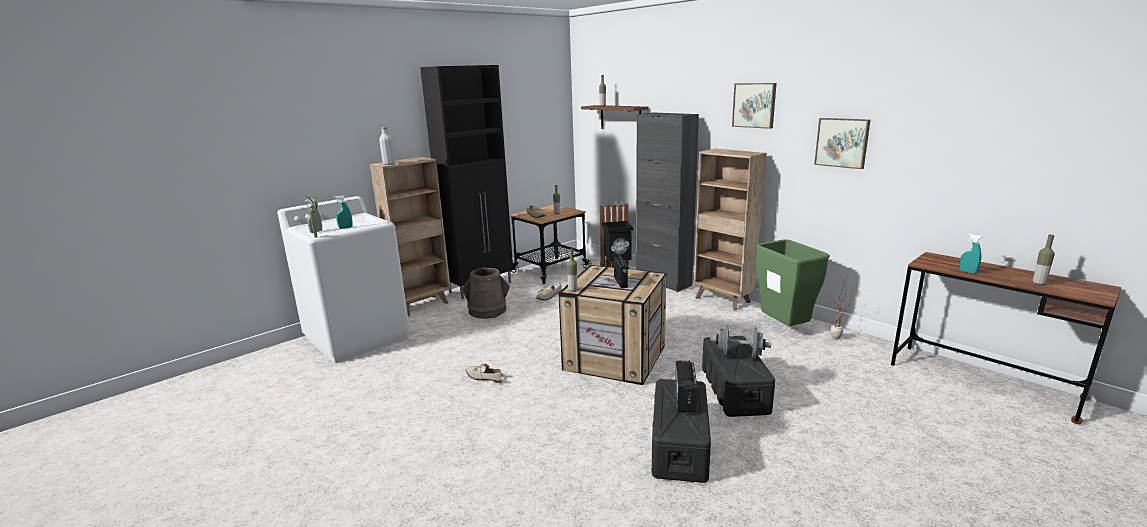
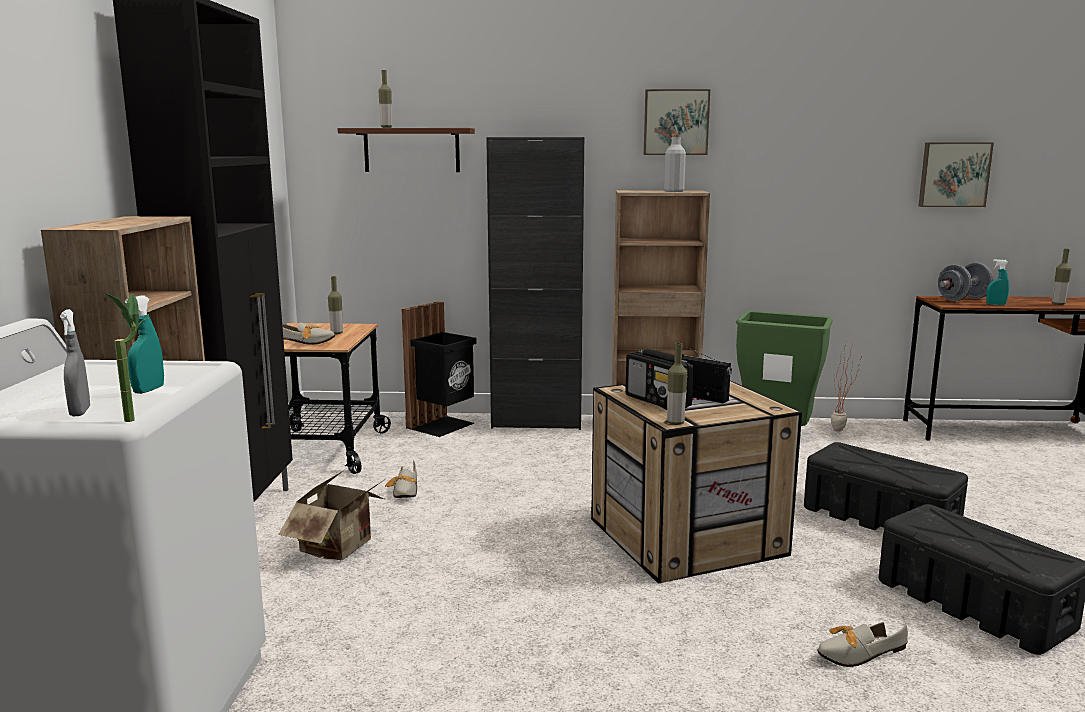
camera: 45 degrees left, 5 degrees down
grey bottle [379,127,396,165] -> grey bottle moved to [664,134,686,192]
brown bucket [463,267,510,319] -> cardboard box [278,471,387,560]
shoe [466,364,503,383] -> shoe moved to [817,622,908,667]
radio [675,360,698,413] -> radio moved to [626,349,694,409]
grey dumbbell [711,325,771,359] -> grey dumbbell moved to [938,263,994,301]
picture [814,118,870,169] -> picture moved to [919,142,994,207]

